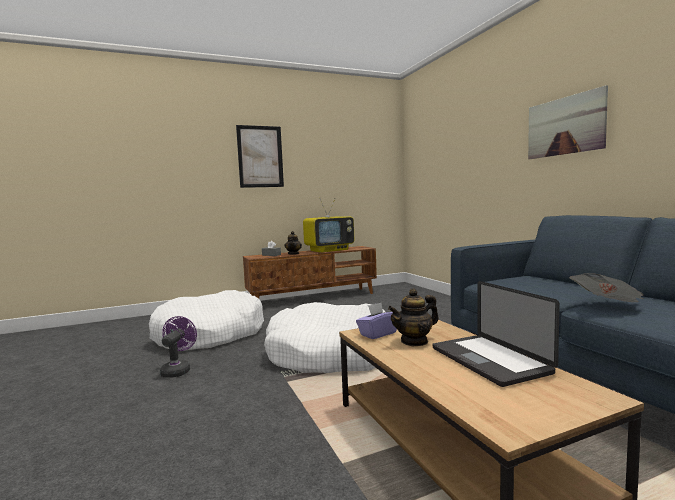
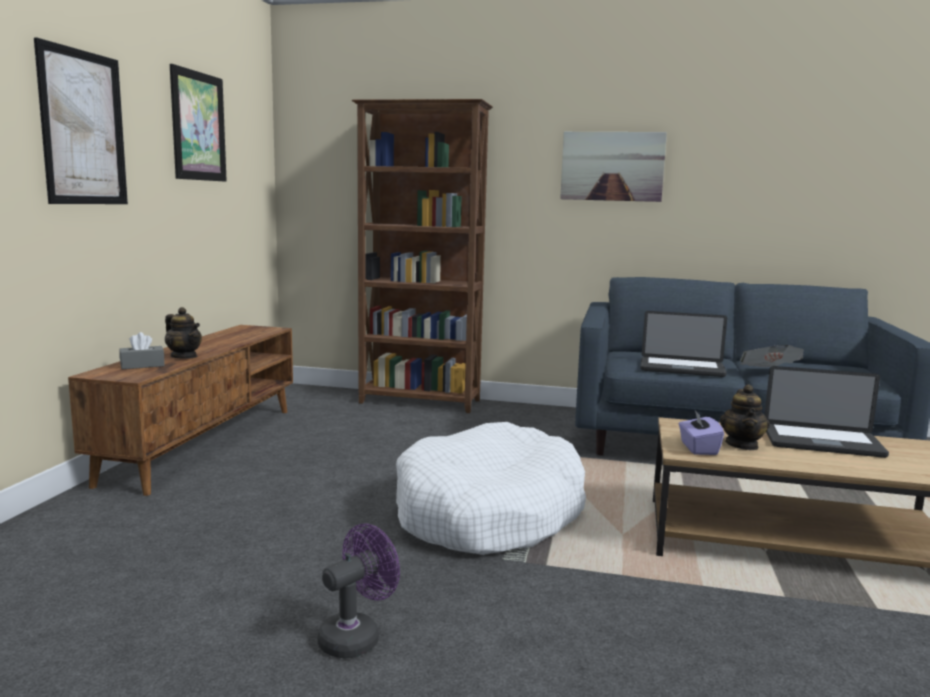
camera: 55 degrees left, 5 degrees up
white dog bed [149,290,264,351] -> none
purple fan [160,316,197,378] -> purple fan turned 90 degrees clockwise [318,524,400,659]
television [303,199,354,253] -> none
none -> picture [170,64,227,182]
none -> brown bookcase [352,99,493,413]
none -> laptop [640,311,727,377]

